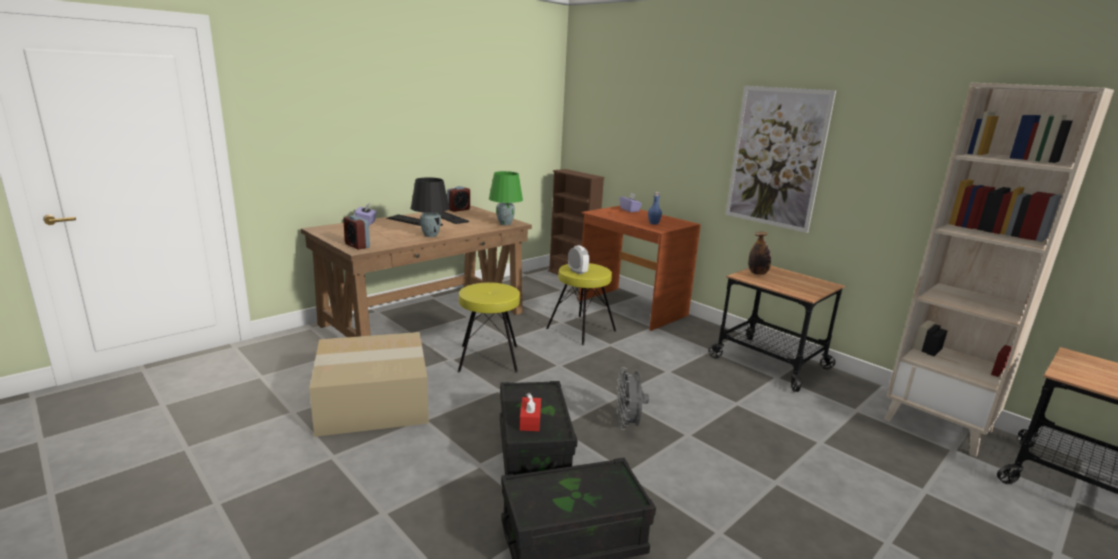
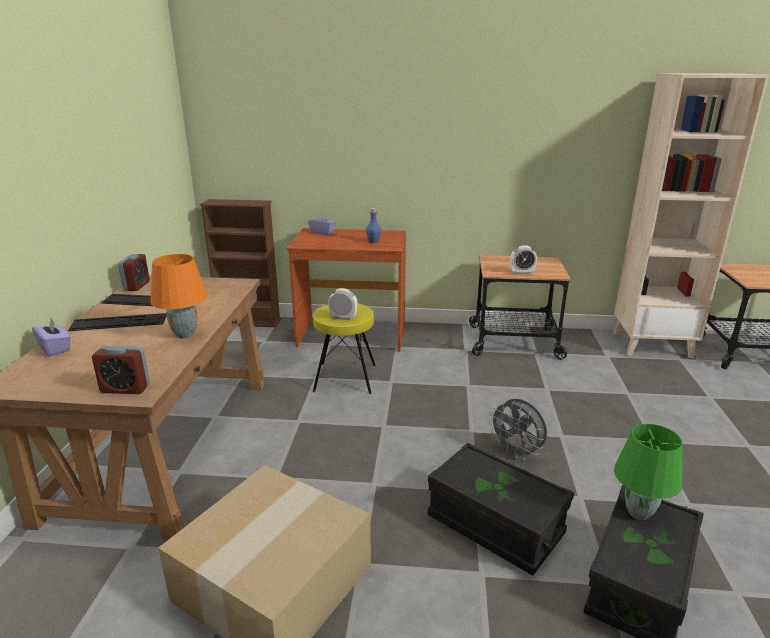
camera: 40 degrees left, 5 degrees up
black table lamp [411,177,449,237] -> orange table lamp [151,254,207,338]
yellow stool [458,282,520,373] -> none
green table lamp [489,171,523,225] -> green table lamp moved to [614,424,682,520]
red tissue box [519,393,541,431] -> none
picture [726,86,836,233] -> none
bottle [748,232,771,275] -> none
none -> alarm clock [510,245,537,274]

